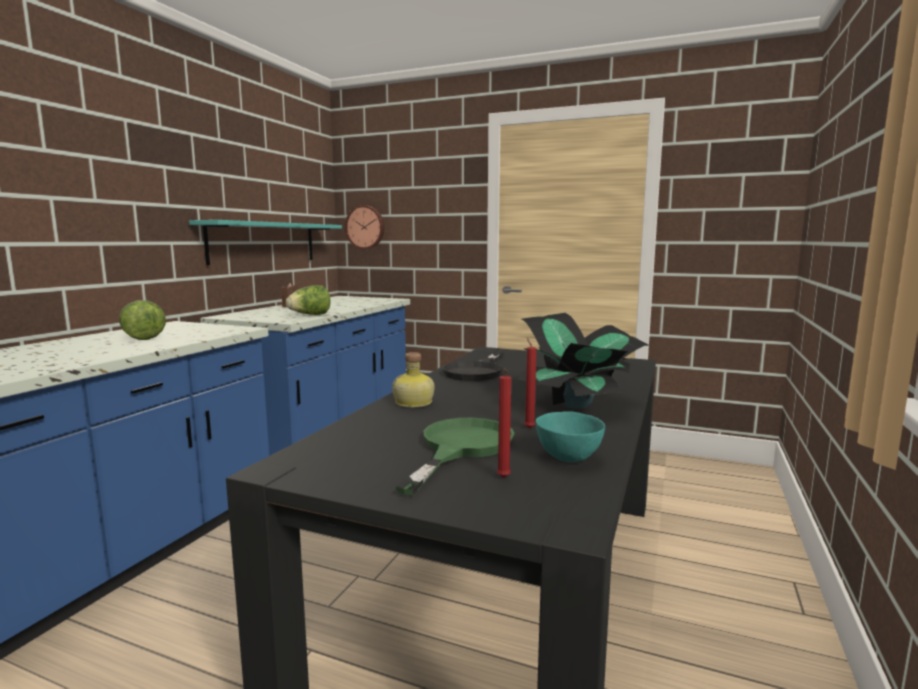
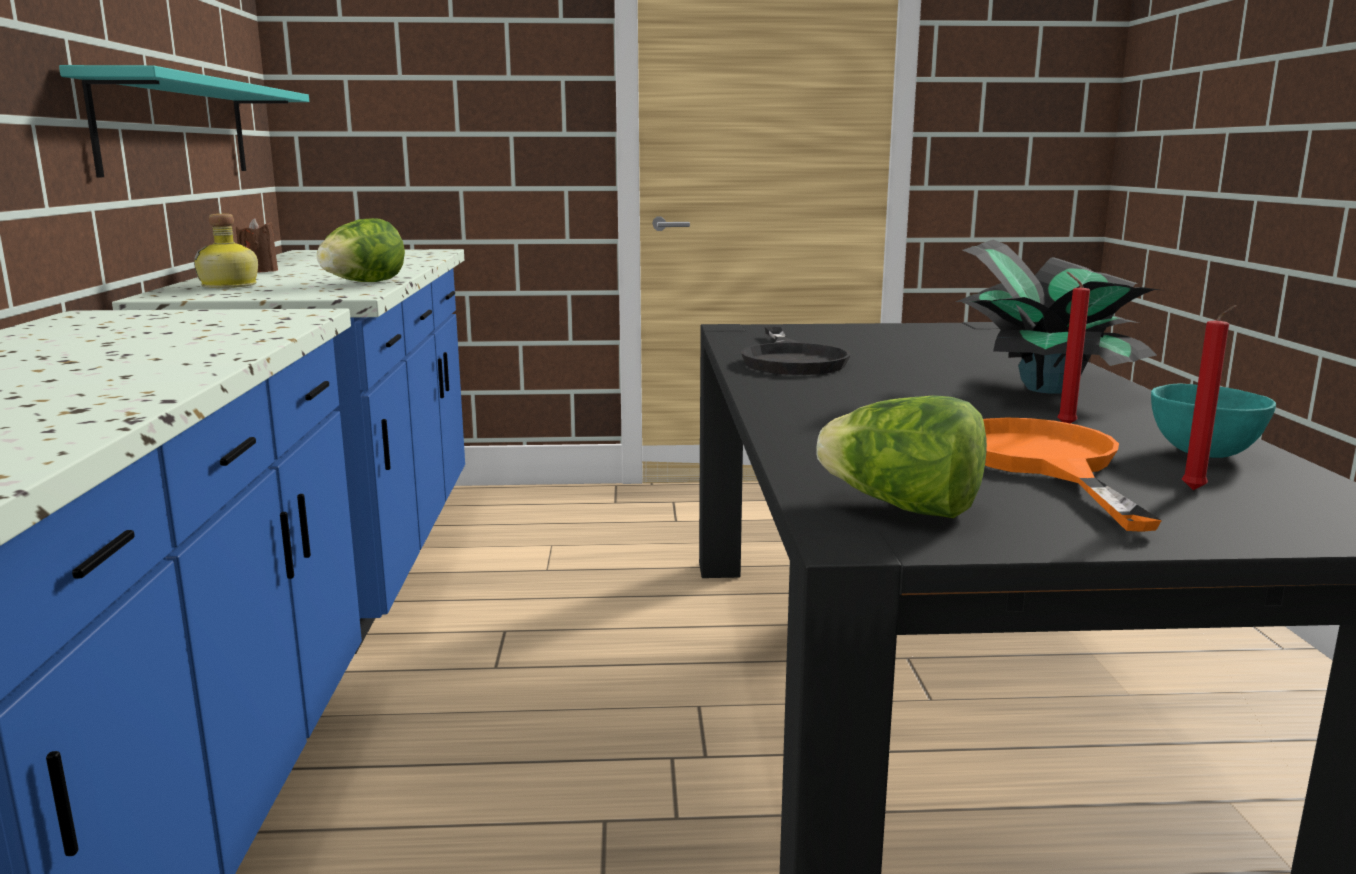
camera: 25 degrees left, 5 degrees up
lettuce [119,300,166,340] -> lettuce moved to [816,395,987,518]
wall clock [345,205,385,249] -> none
bottle [392,352,435,408] -> bottle moved to [194,214,258,288]
green frying pan [395,418,515,495] -> orange frying pan [983,418,1162,532]

